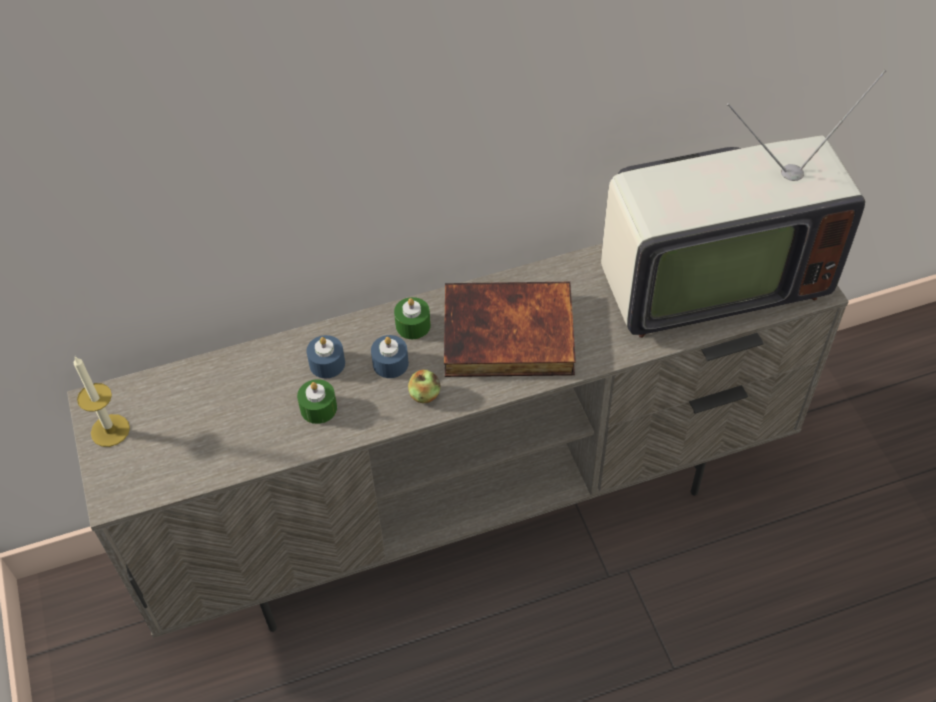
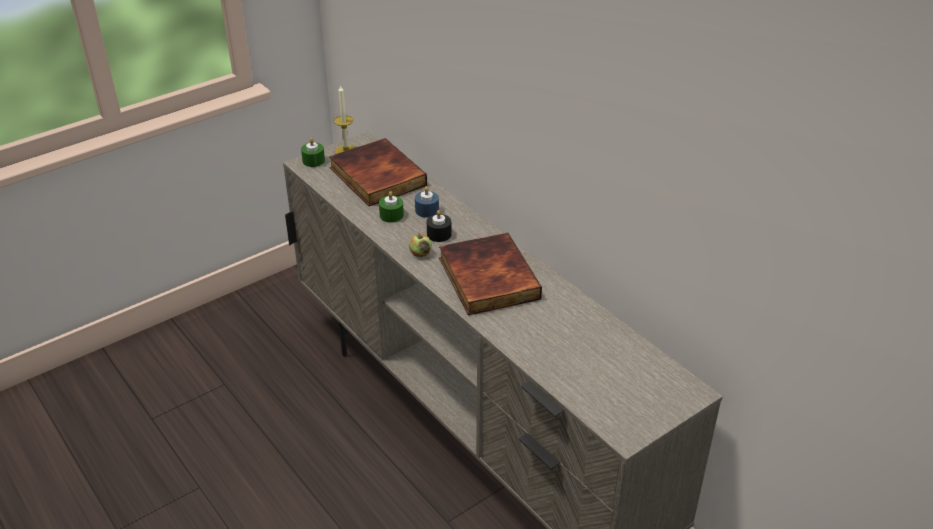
camera: 70 degrees right, 15 degrees down
blue candle [371,335,409,378] -> black candle [427,210,452,242]
green candle [394,297,431,339] -> green candle moved to [301,138,325,167]
television [601,70,886,338] -> none
none -> book [329,138,427,206]

